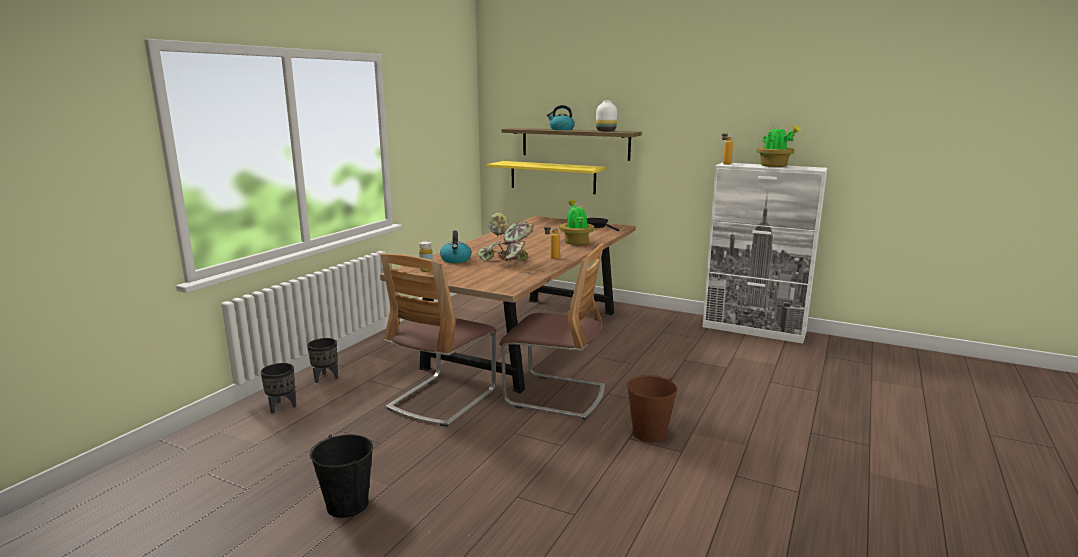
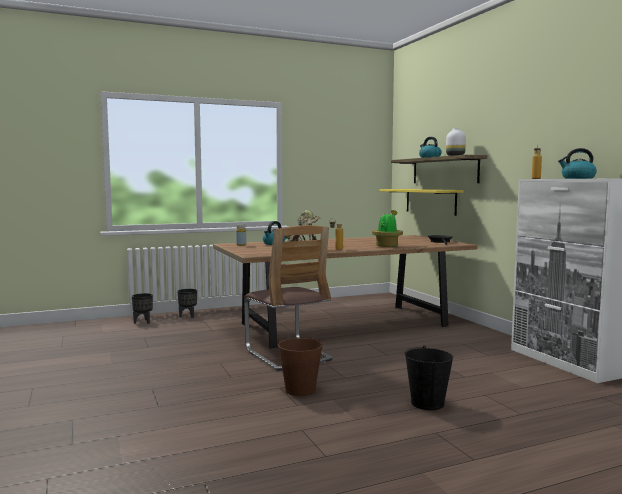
camera: 40 degrees right, 10 degrees down
black bucket [310,434,373,518] -> black bucket moved to [405,346,453,410]
chair [381,254,496,427] -> none
potted plant [756,125,801,167] -> kettle [558,148,597,179]

